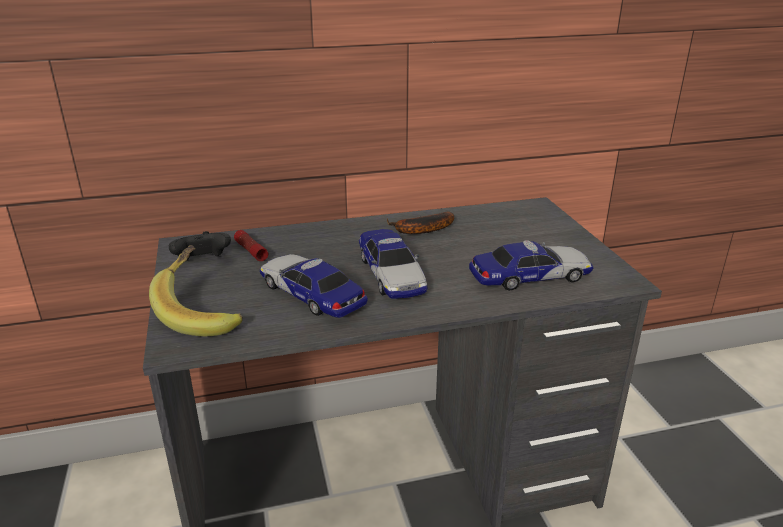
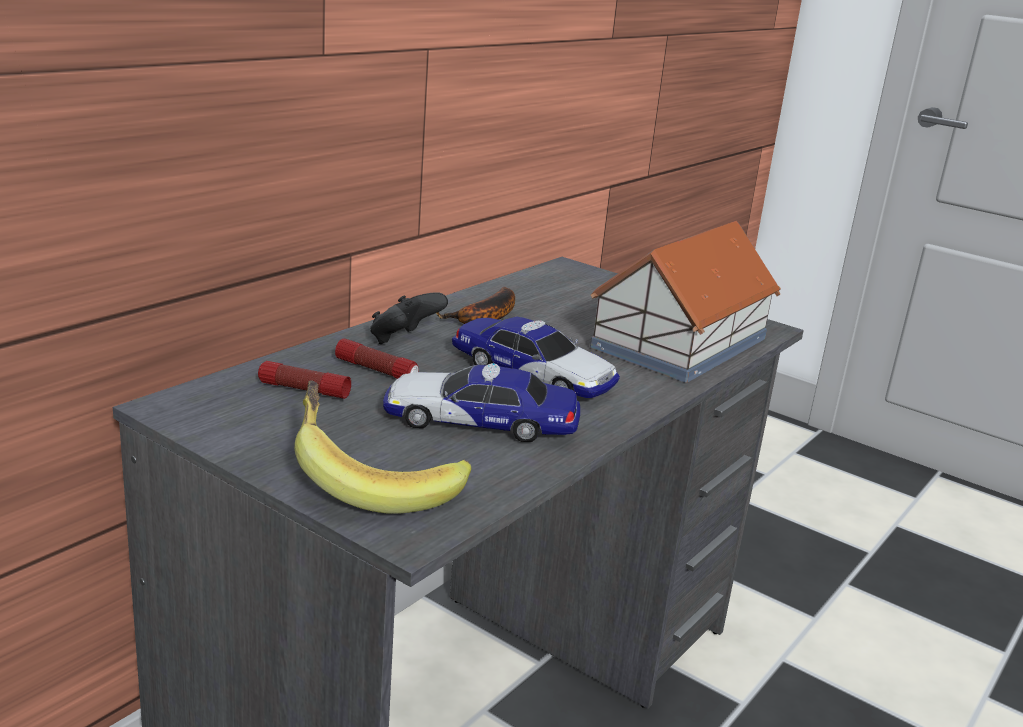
camera: 40 degrees left, 5 degrees down
black game controller [169,231,231,261] -> black game controller moved to [370,292,448,344]
toy car [469,240,593,291] -> toy house [590,221,781,383]
none -> flashlight [335,338,419,379]

